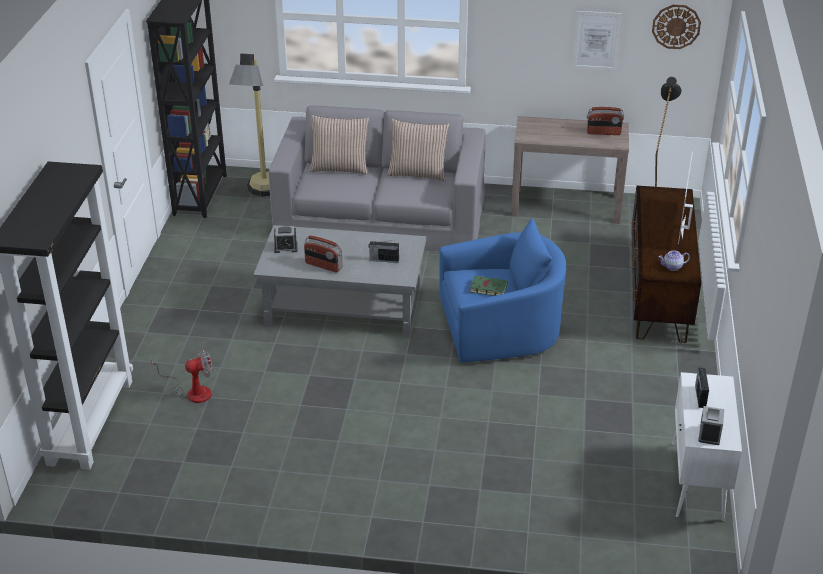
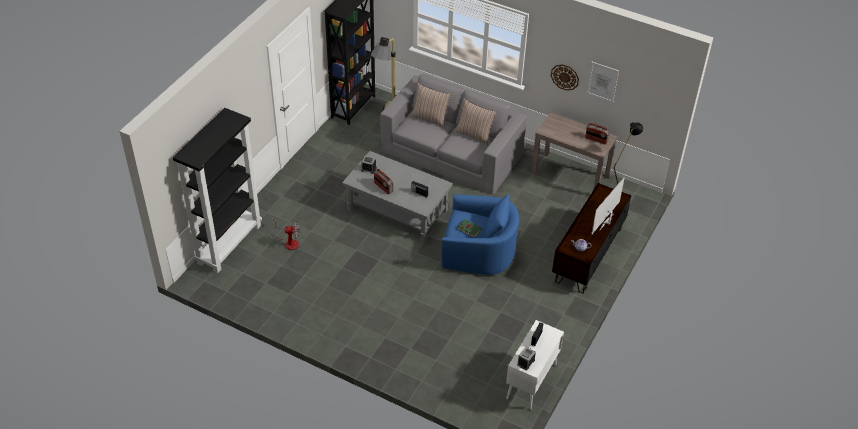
camera: 20 degrees right, 10 degrees up
wall clock [652,5,701,49] -> wall clock moved to [551,64,579,91]

